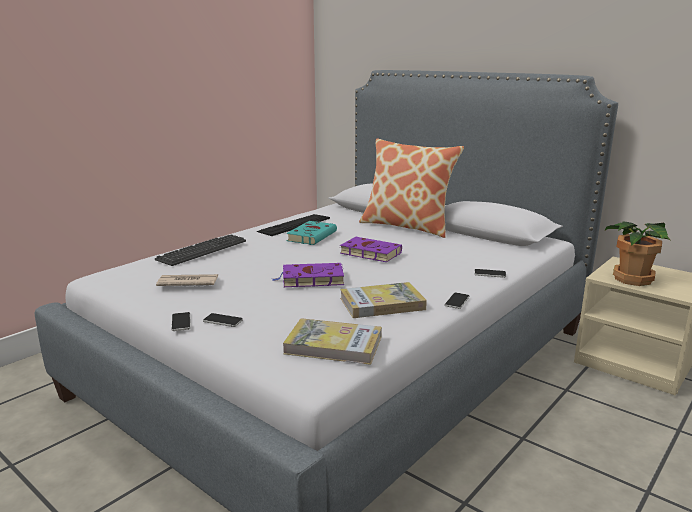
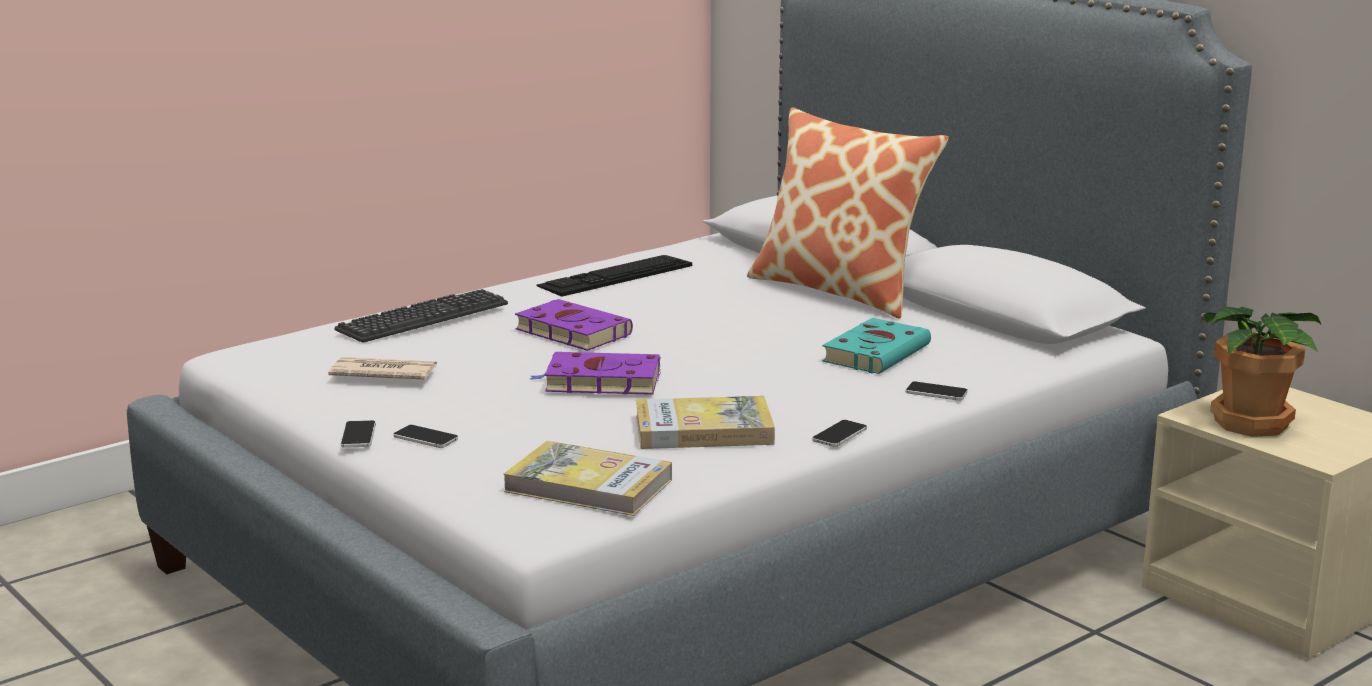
camera: 10 degrees right, 0 degrees up
turquoise book [286,221,337,245] -> turquoise book moved to [822,318,931,374]
purple book [340,237,402,262] -> purple book moved to [515,299,633,351]

